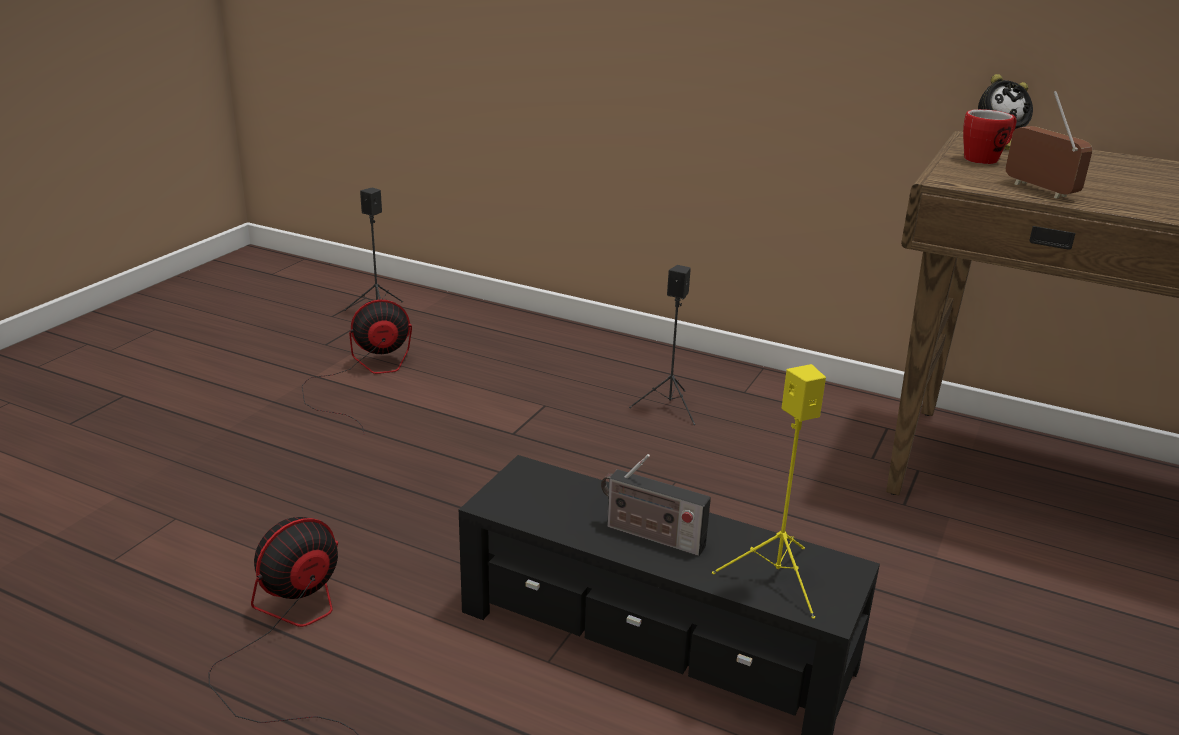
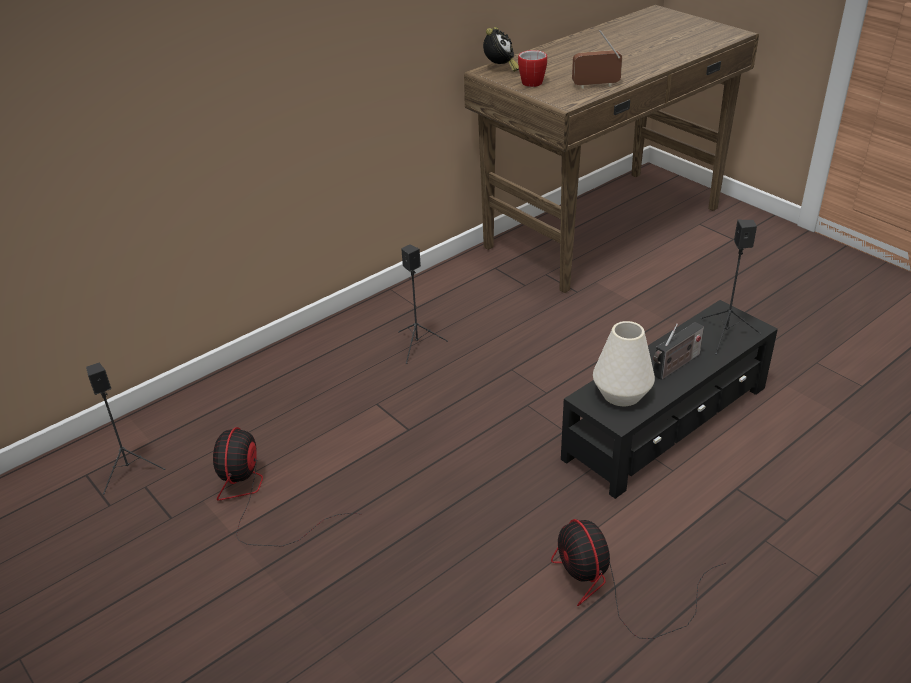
camera: 65 degrees left, 10 degrees up
yellow speaker [712,364,826,619] -> black speaker [700,220,761,355]
none -> white vase [593,321,655,406]

